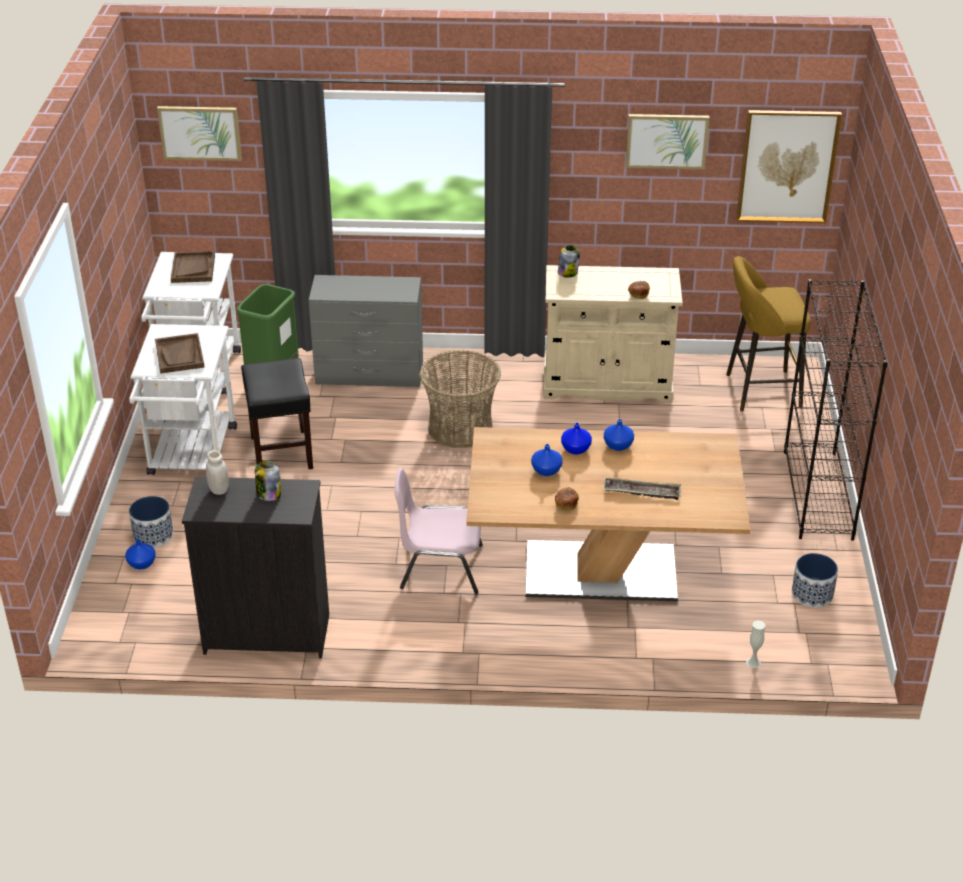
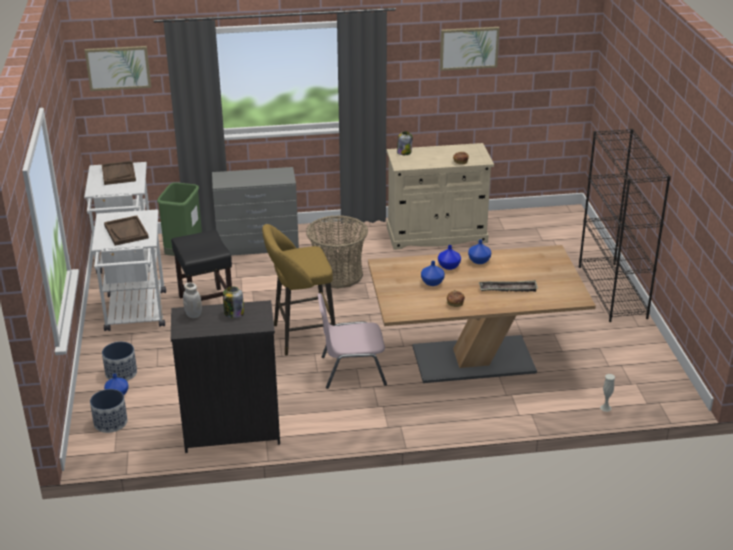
camera: 10 degrees left, 5 degrees down
yellow stool [726,256,811,411] -> yellow stool moved to [262,224,335,355]
picture [736,110,842,223] -> none
planter [792,553,838,608] -> planter moved to [90,389,128,433]

